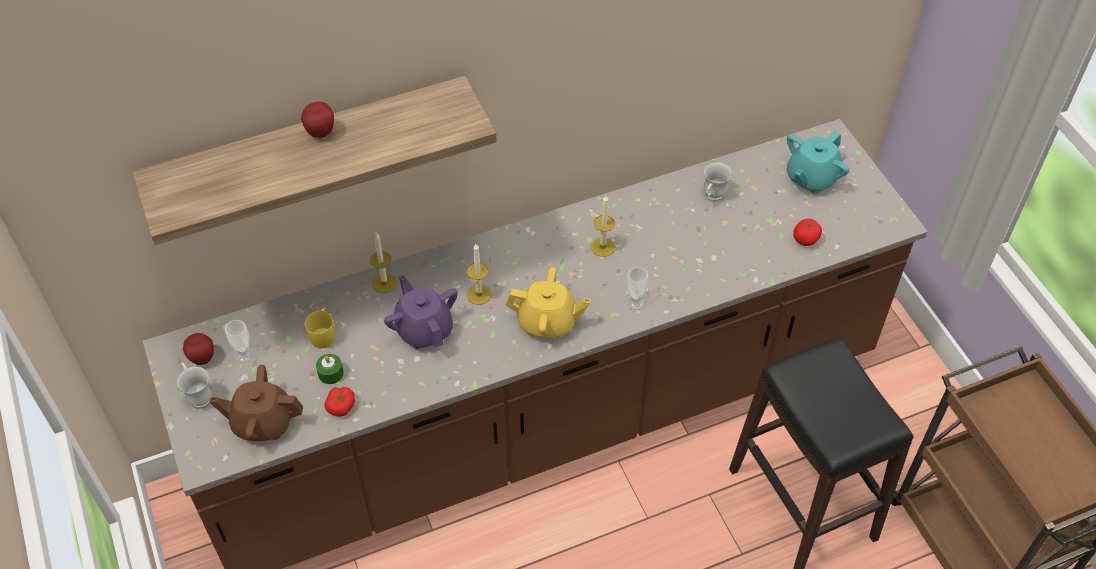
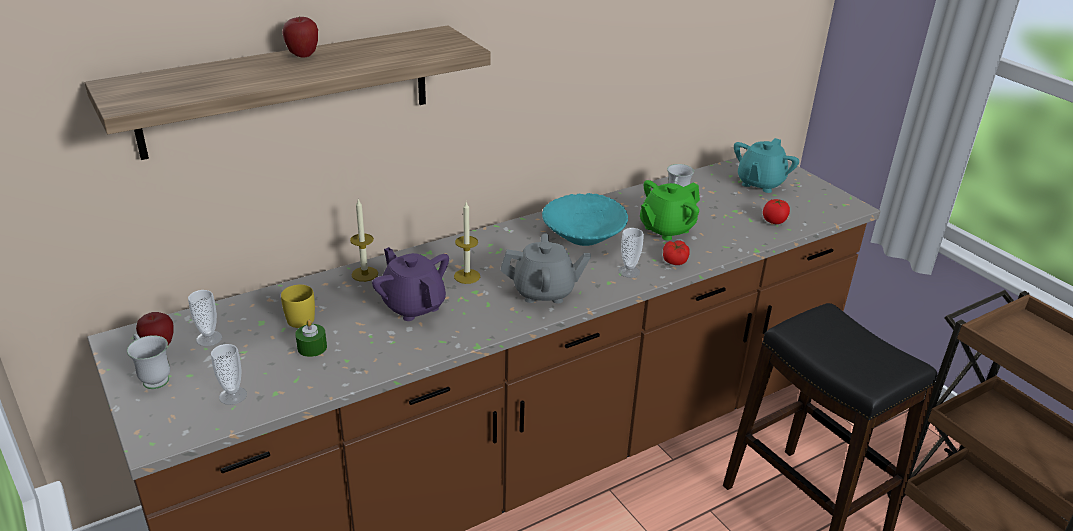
camera: 10 degrees left, 20 degrees down
brown teapot [210,365,303,441] -> cup [211,344,247,405]
tomato [325,387,355,417] -> tomato moved to [663,240,690,265]
yellow teapot [506,267,590,339] -> grey teapot [501,233,591,303]
candle [591,195,615,257] -> turquoise bowl [542,193,628,246]
none -> green teapot [640,180,700,240]

